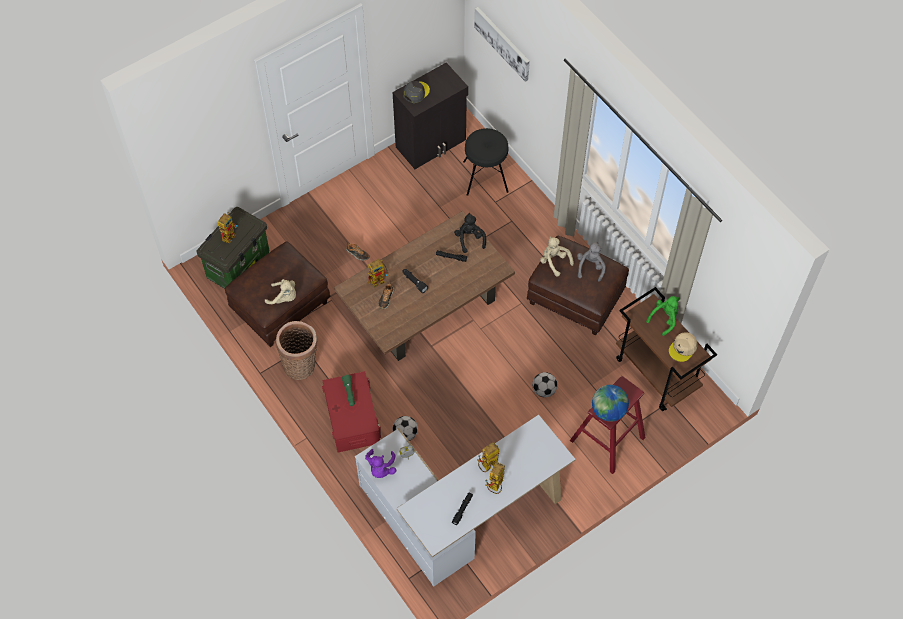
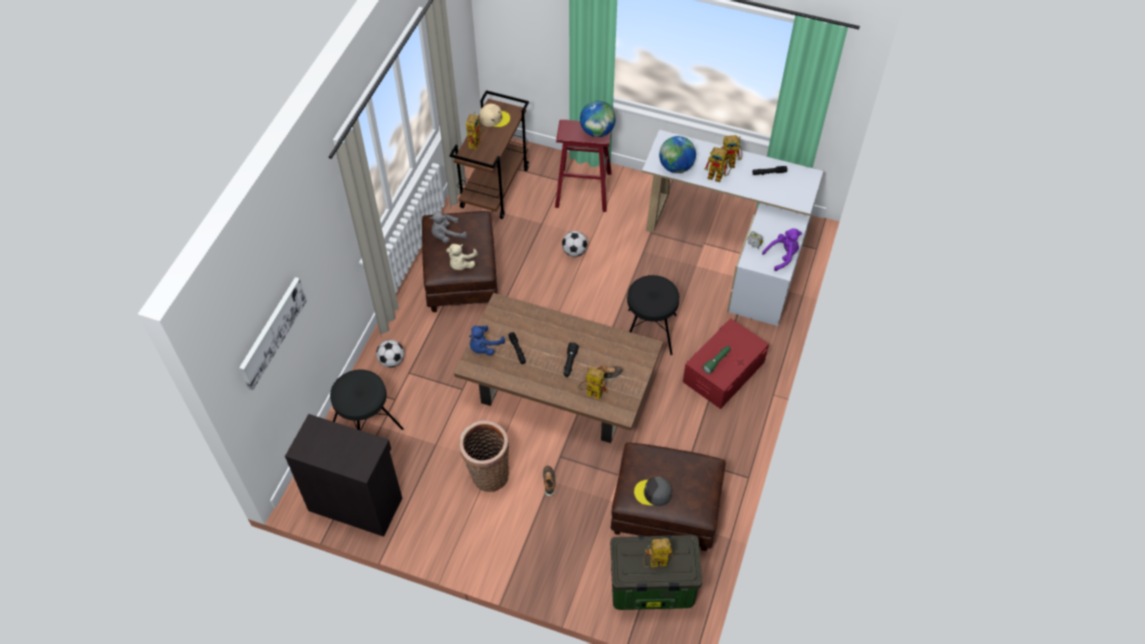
camera: 125 degrees left, 5 degrees down
beige plush toy [265,279,296,304] -> none
basket [276,321,317,380] -> basket moved to [460,421,509,492]
football [393,416,418,441] -> football moved to [376,340,404,367]
grey cap [403,81,430,103] -> grey cap moved to [634,476,672,506]
black plush toy [454,213,486,253] -> blue plush toy [469,325,505,356]
green plush toy [646,296,680,336] -> toy robot [466,112,484,150]
none -> black stool [627,275,679,355]
none -> globe [659,136,696,173]

